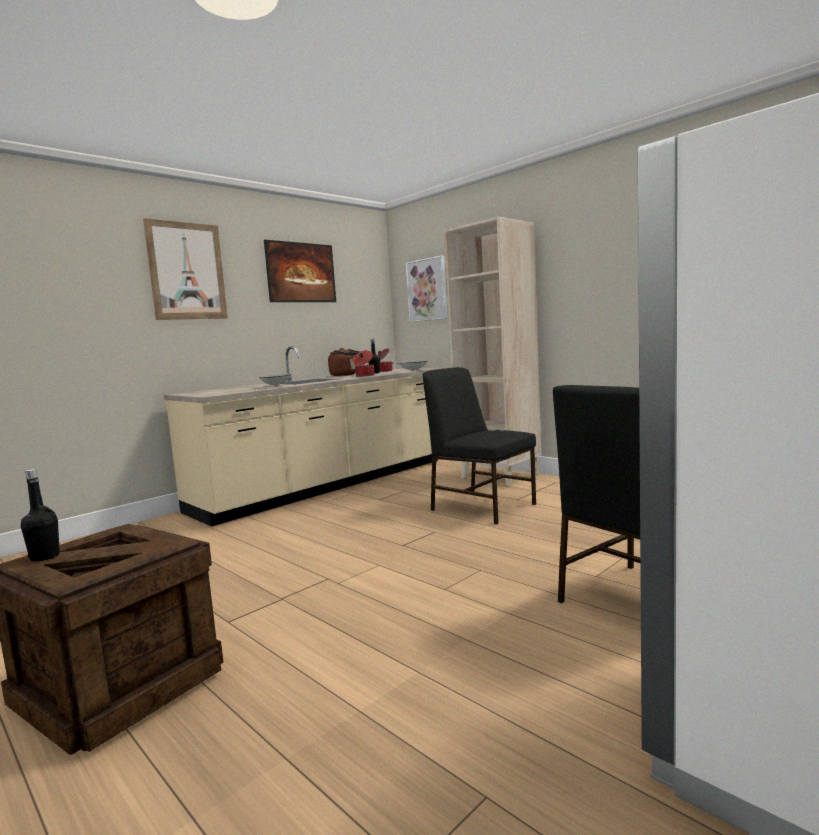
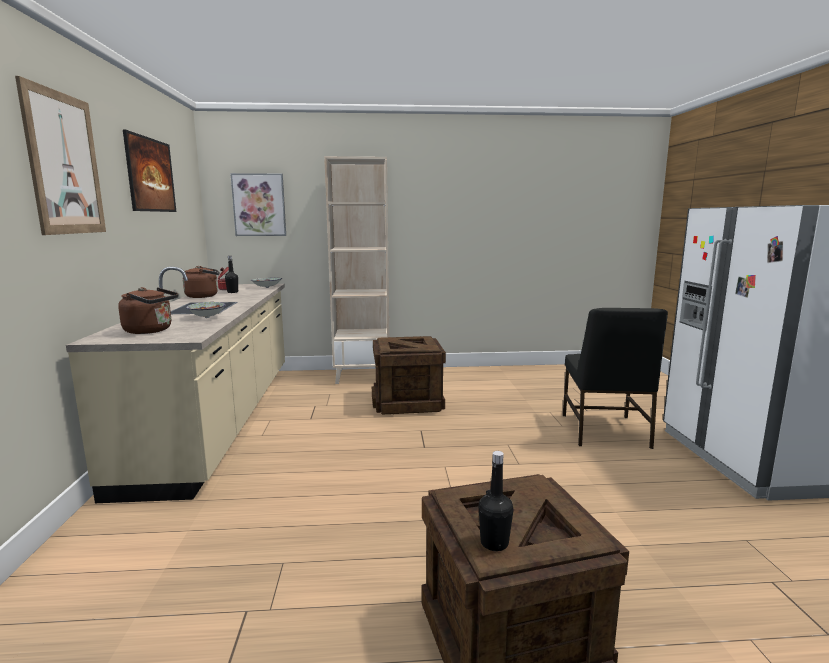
camera: 50 degrees left, 5 degrees up
cooking pot [353,350,374,377] -> none
black chair [423,367,536,524] -> crate [372,336,446,415]
none -> brown kettle [118,287,178,334]

